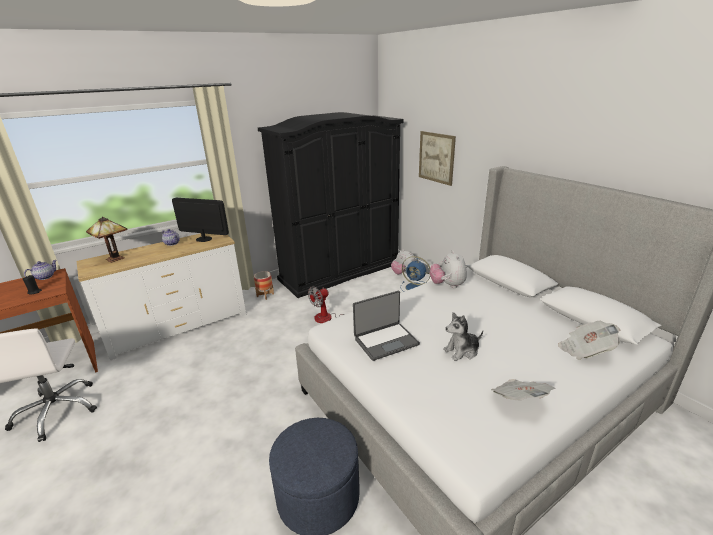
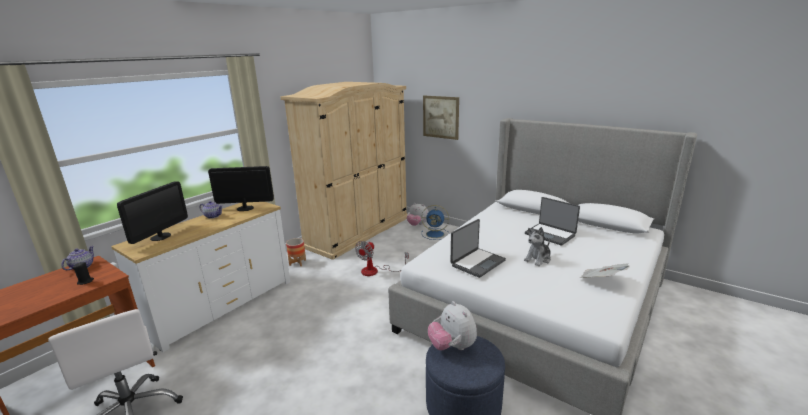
camera: 20 degrees left, 5 degrees down
table lamp [86,217,128,263] -> monitor [117,181,188,244]
black wardrobe [258,112,404,298] -> beige wardrobe [280,82,408,260]
plush toy [430,250,467,288] -> plush toy moved to [428,301,477,350]
newspaper [558,321,620,360] -> none
none -> laptop [525,197,580,246]

